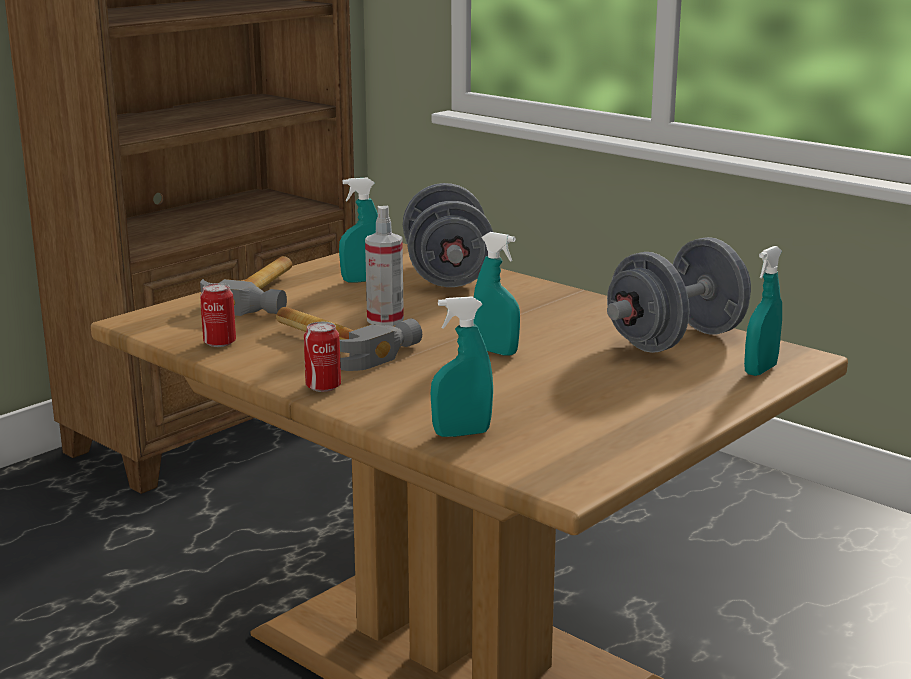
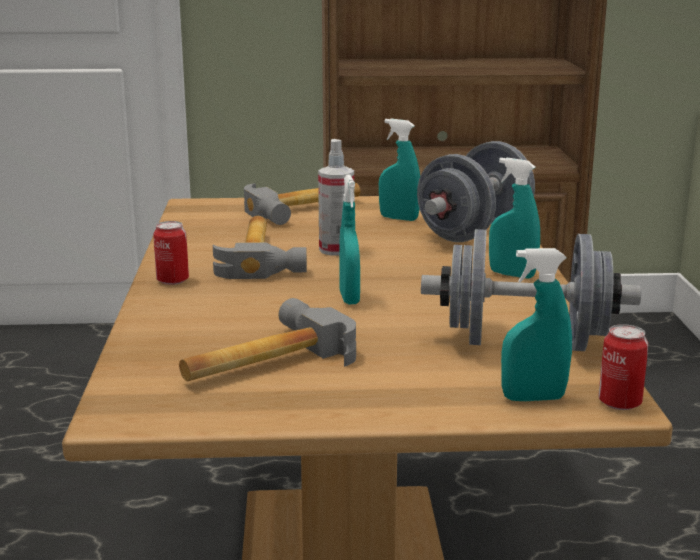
camera: 45 degrees right, 0 degrees up
can [200,283,236,347] -> can moved to [598,324,648,410]
turquoise spray bottle [431,296,493,437] -> turquoise spray bottle moved to [489,158,540,278]
none -> hammer [179,298,356,381]

